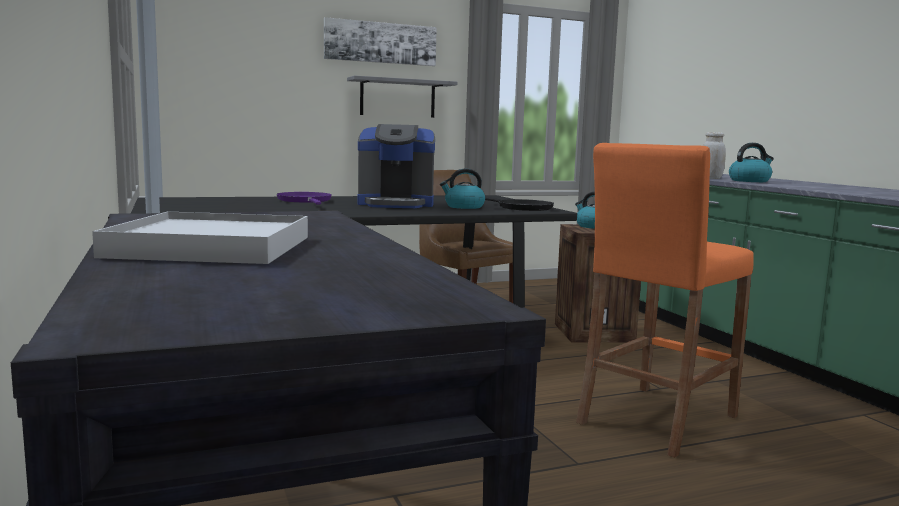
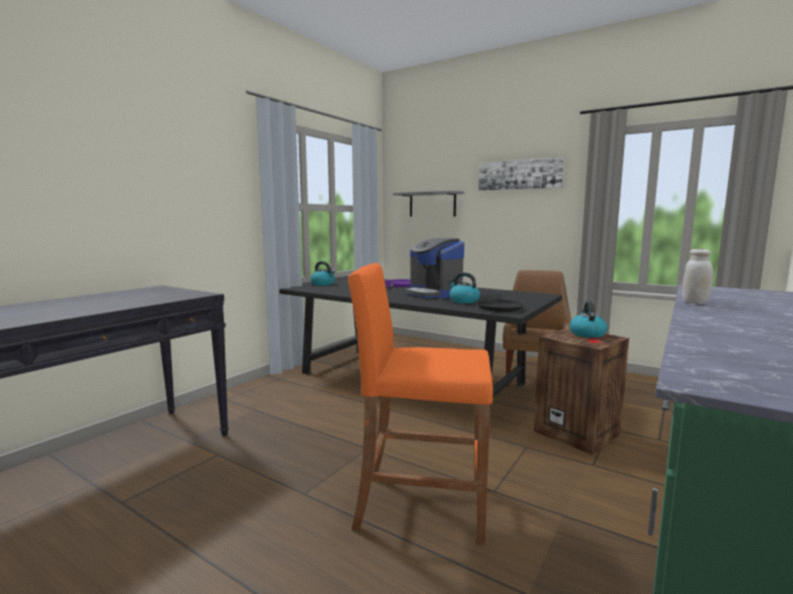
camera: 55 degrees right, 0 degrees up
white tray [92,212,308,264] -> none
grey shelf [347,76,457,118] -> grey shelf moved to [393,190,465,217]
kettle [729,143,774,182] -> kettle moved to [311,261,335,286]

